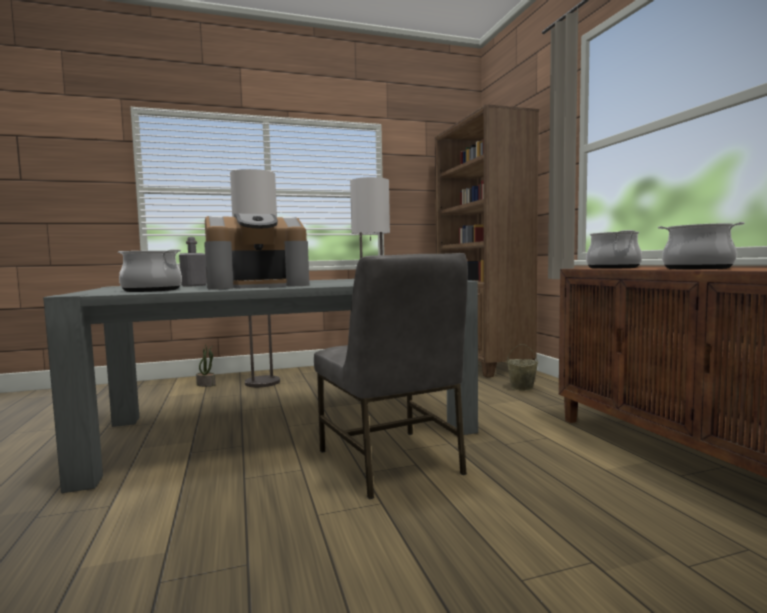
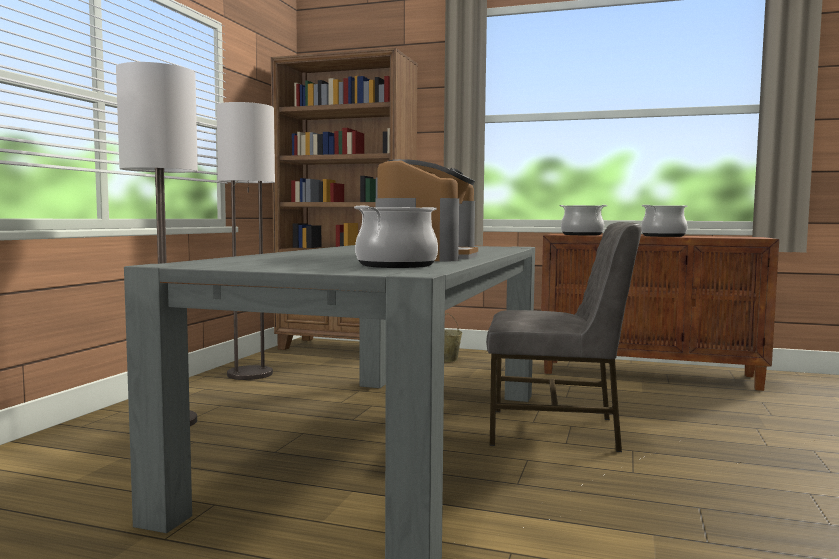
camera: 55 degrees left, 0 degrees up
grey bottle [179,237,207,286] -> none
potted plant [196,345,216,387] -> none

